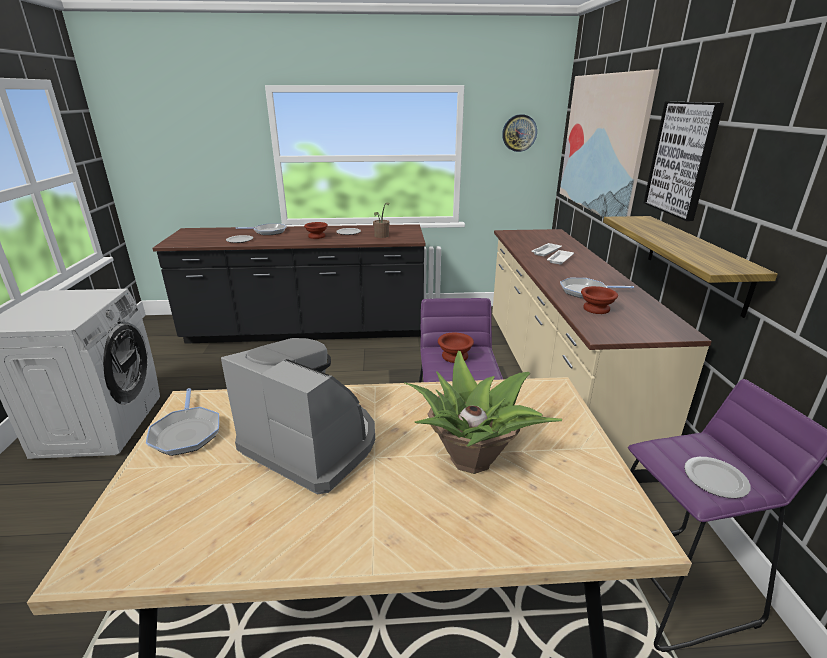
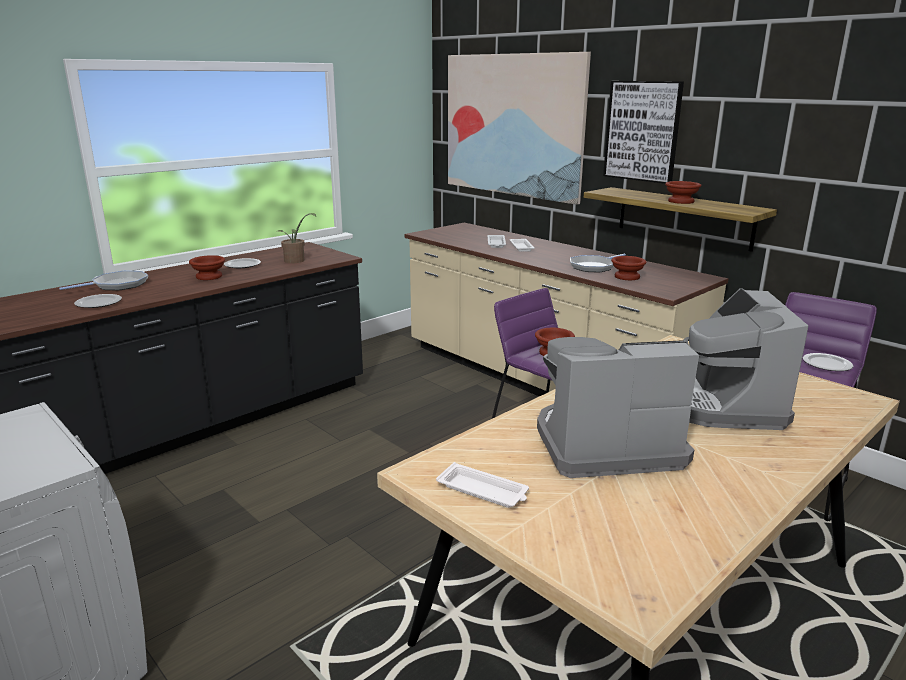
camera: 40 degrees left, 5 degrees down
frying pan [146,388,219,456] -> white tray [436,462,529,508]
potted plant [404,351,562,474] -> coffee machine [684,288,808,430]
wall clock [502,114,537,152] -> none
none -> brown bowl [665,181,701,204]

